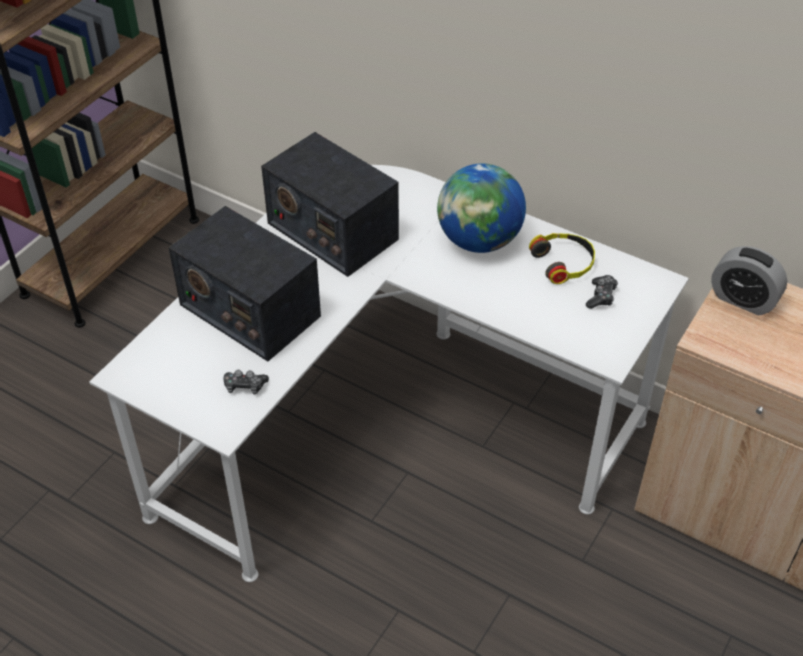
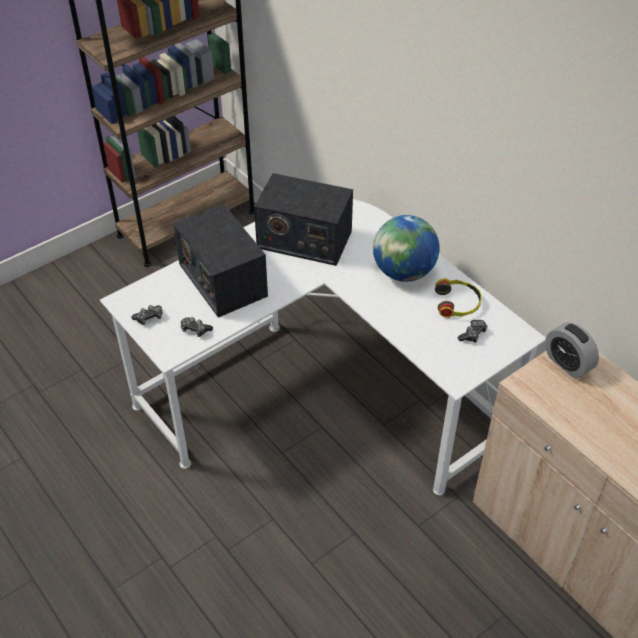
camera: 20 degrees right, 0 degrees up
radio [261,132,399,277] -> radio turned 45 degrees counterclockwise [254,173,353,266]
none -> game controller [132,305,162,325]

